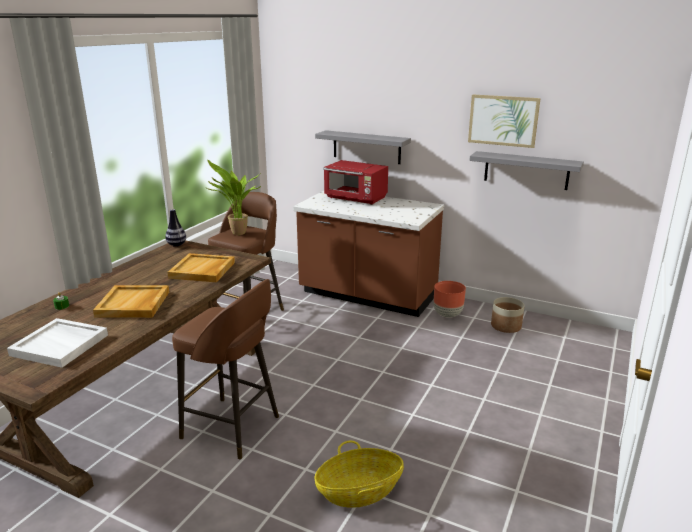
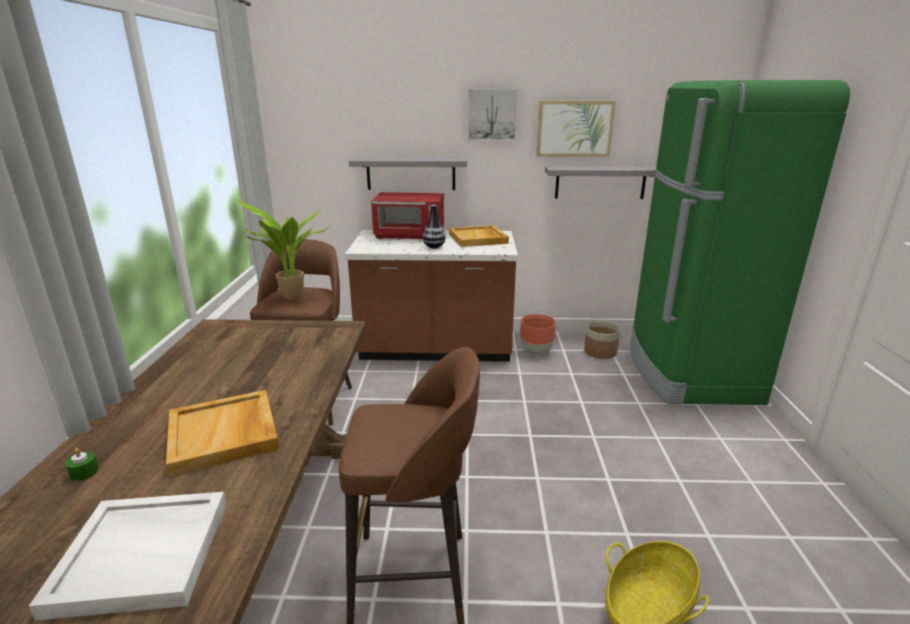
camera: 25 degrees left, 0 degrees up
vase [165,209,186,247] -> vase moved to [423,205,446,249]
beige tray [167,253,235,282] -> beige tray moved to [449,225,509,247]
none -> picture [468,89,518,141]
none -> green fridge [630,80,850,405]

